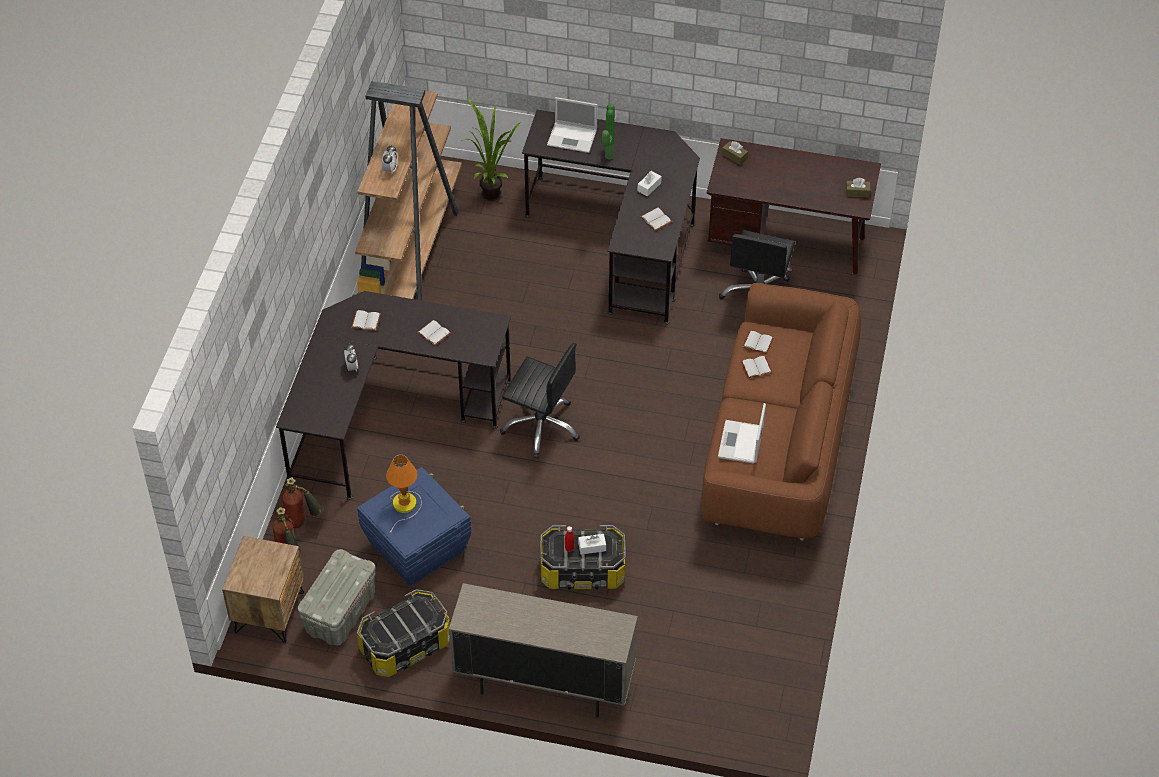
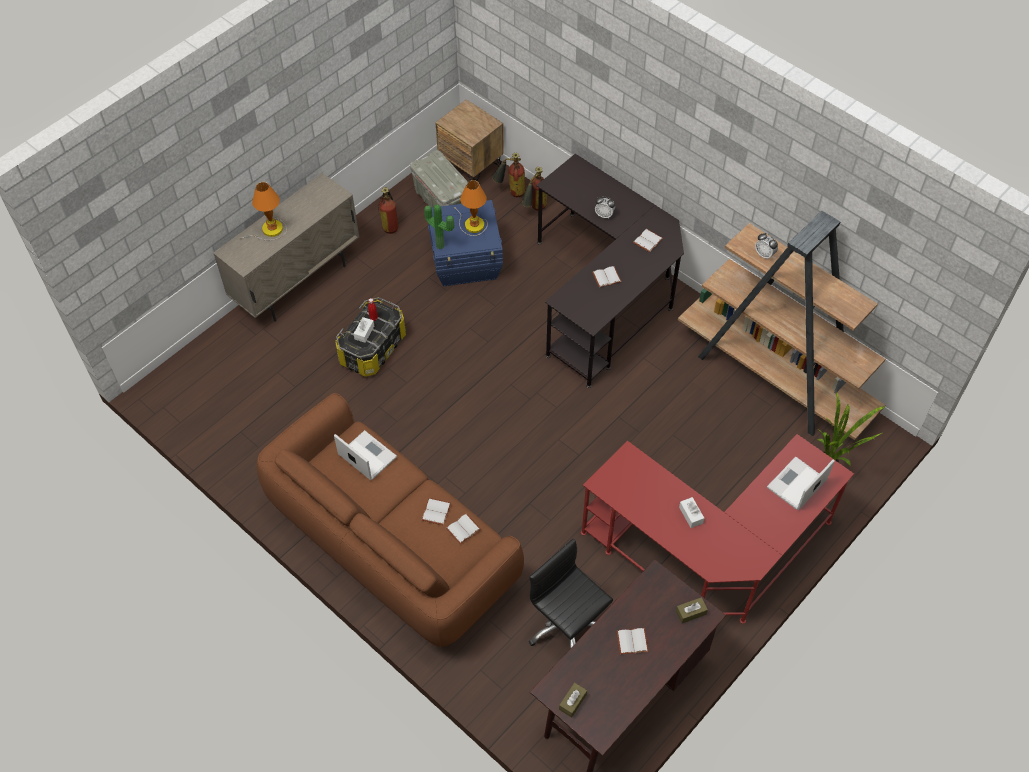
camera: 120 degrees right, 5 degrees up
storage box [357,589,450,677] -> fire extinguisher [378,187,398,234]
black office chair [500,343,580,459] -> none
black desk [522,110,700,324] -> red desk [581,434,854,624]
potted plant [601,104,615,160] -> potted plant moved to [424,204,454,249]
white book [640,207,672,231] -> white book moved to [616,628,649,655]
none -> table lamp [240,182,287,240]

